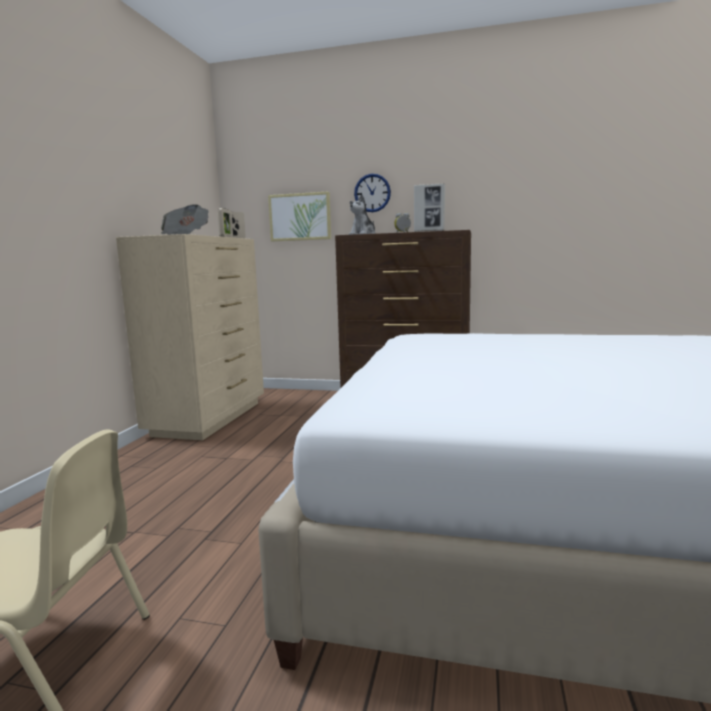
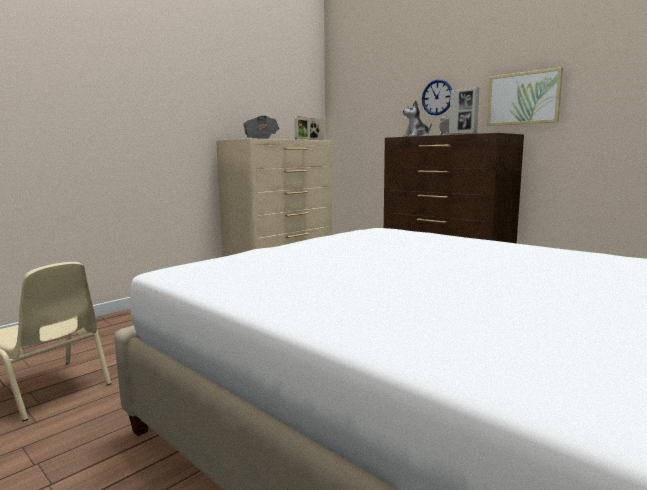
camera: 30 degrees right, 0 degrees up
picture [268,191,331,241] -> picture moved to [487,67,563,126]

